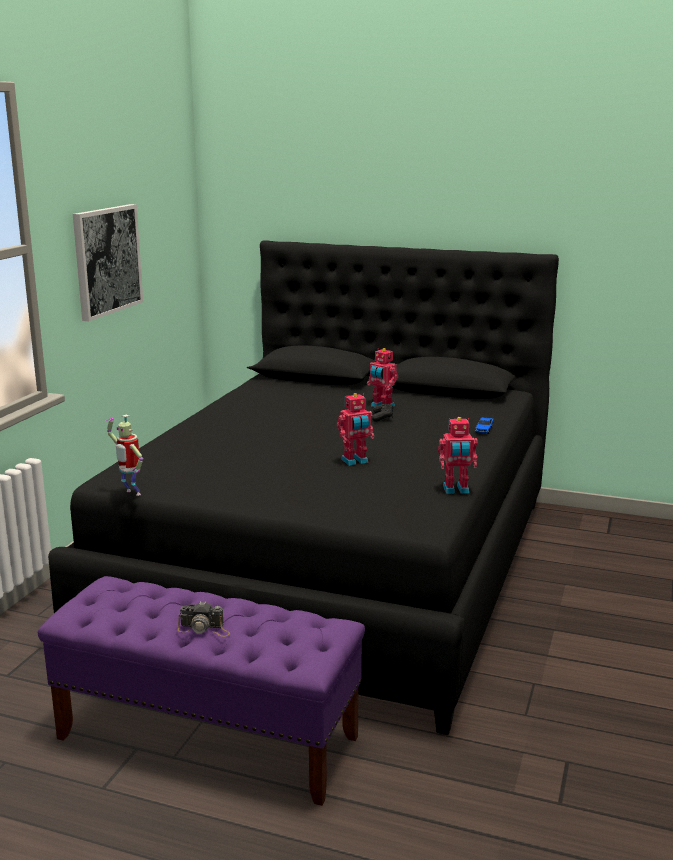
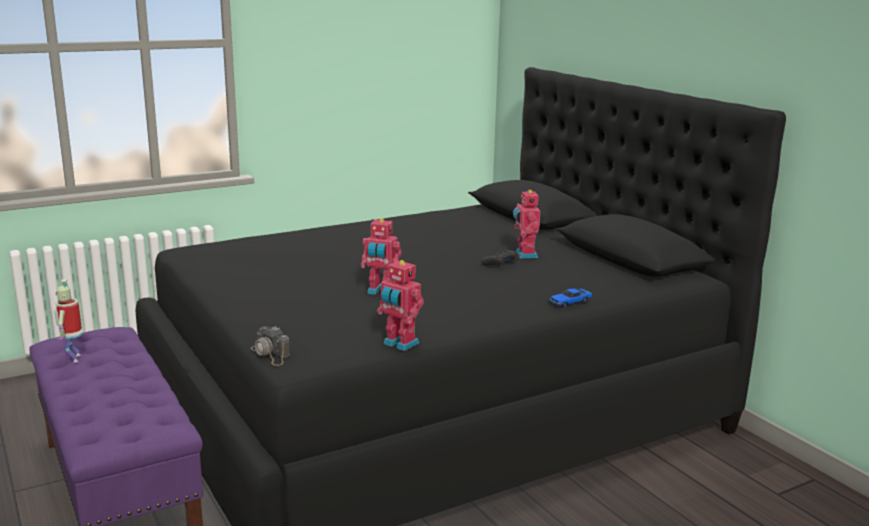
camera: 40 degrees right, 0 degrees up
picture [73,204,143,321] -> none
toy robot [106,415,143,496] -> toy robot moved to [55,279,82,363]
camera [178,601,230,637] -> camera moved to [251,326,290,366]

